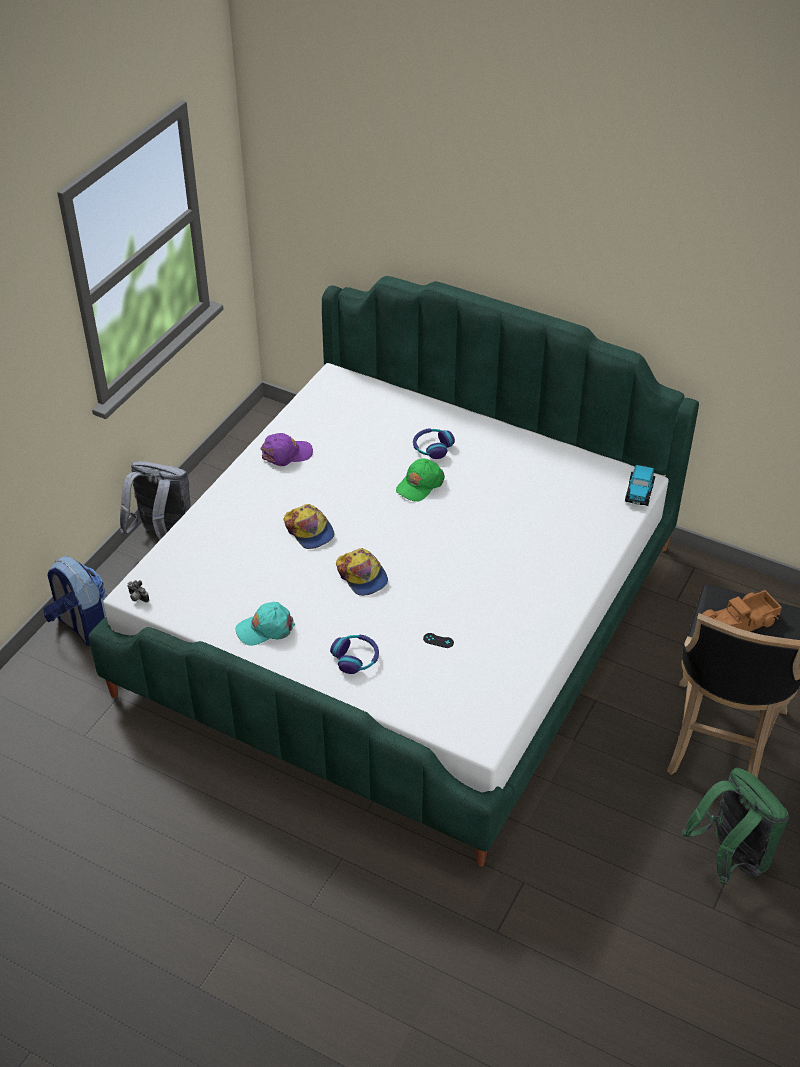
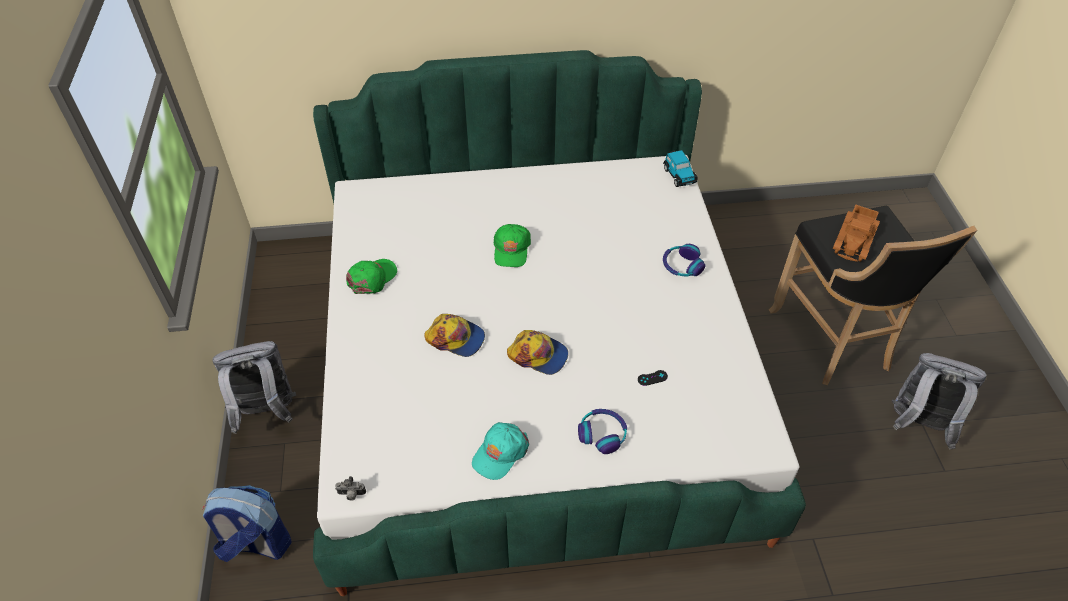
camera: 35 degrees left, 5 degrees up
purple cap [260,433,313,466] -> green cap [346,259,397,294]
headphones [413,428,455,459] -> headphones moved to [663,244,706,276]
green backpack [682,768,789,885] -> grey backpack [892,353,986,450]

